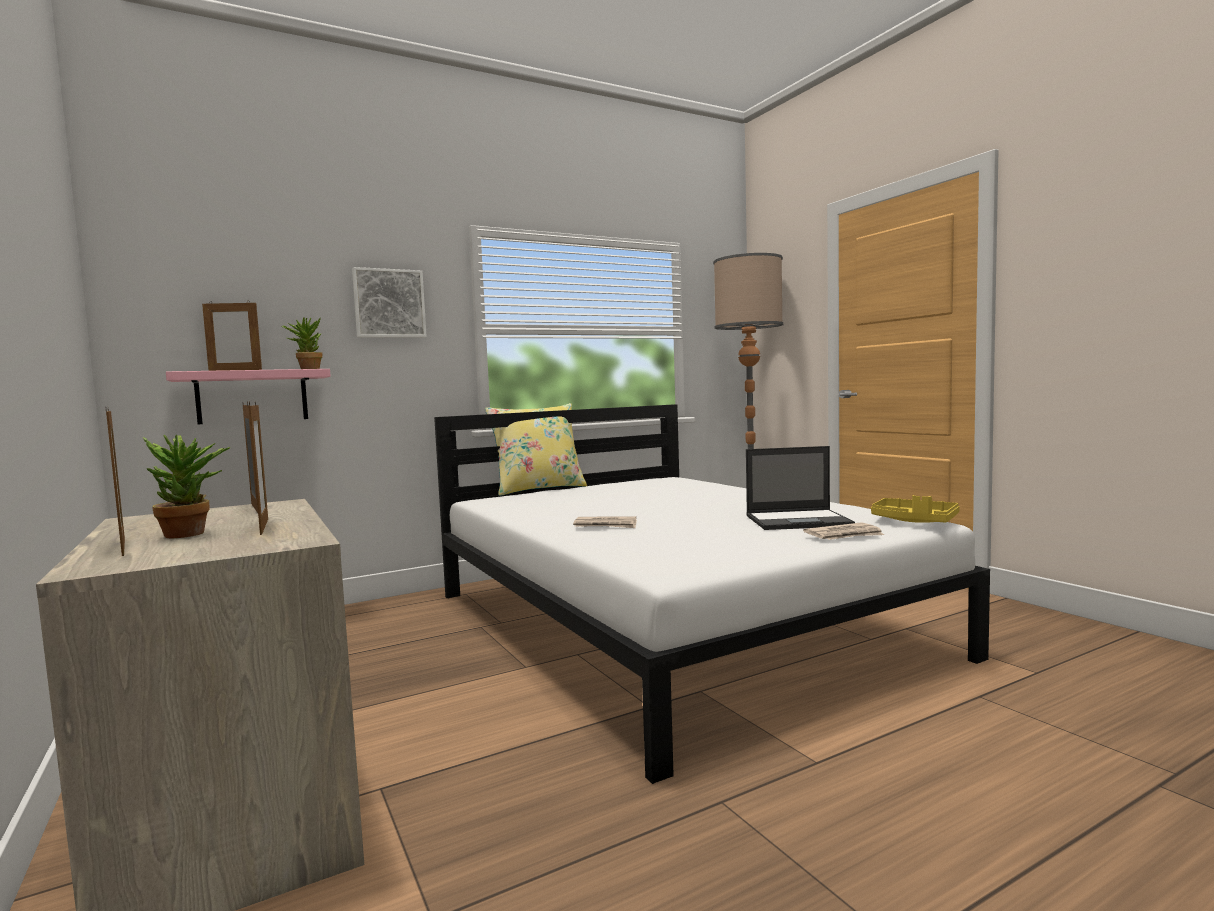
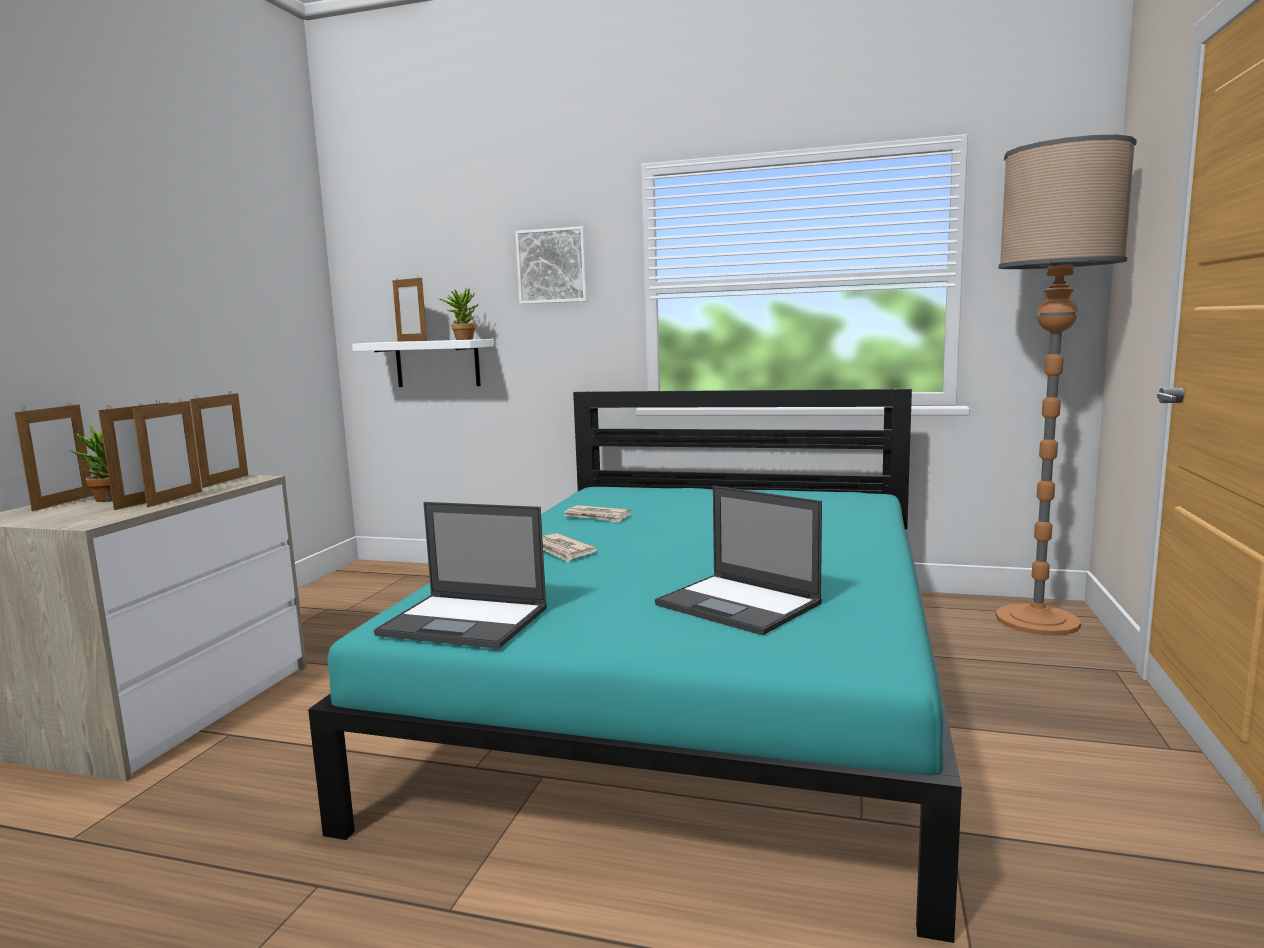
camera: 45 degrees right, 5 degrees up
pink shelf [166,369,331,424] -> white shelf [352,339,494,387]
white bed [434,404,990,784] -> turquoise bed [308,389,962,943]
yellow pillow [485,403,587,496] -> none
newspaper [803,522,884,540] -> newspaper moved to [564,505,631,523]
yellow tray [871,495,960,523] -> none
none -> picture frame [132,399,202,507]
none -> laptop [374,502,547,649]

